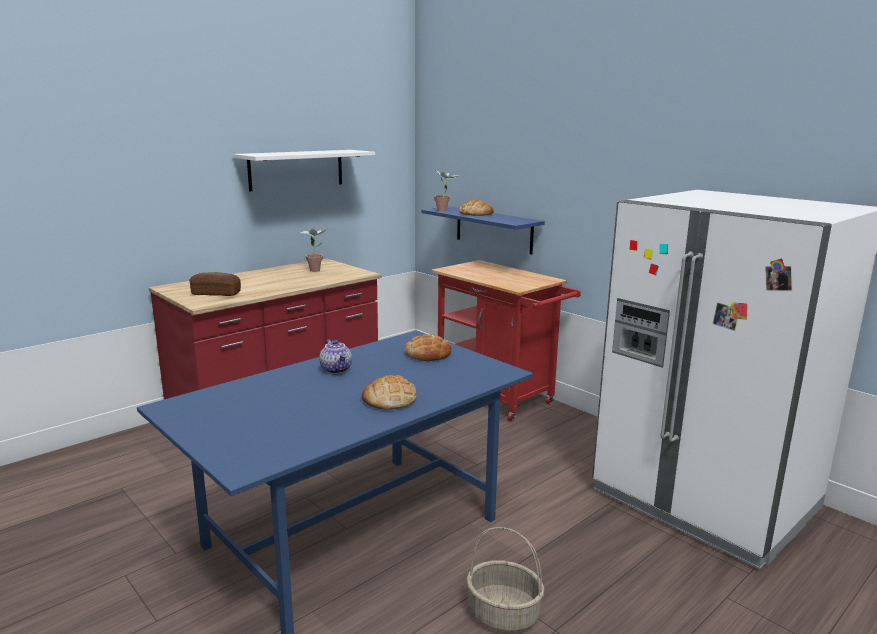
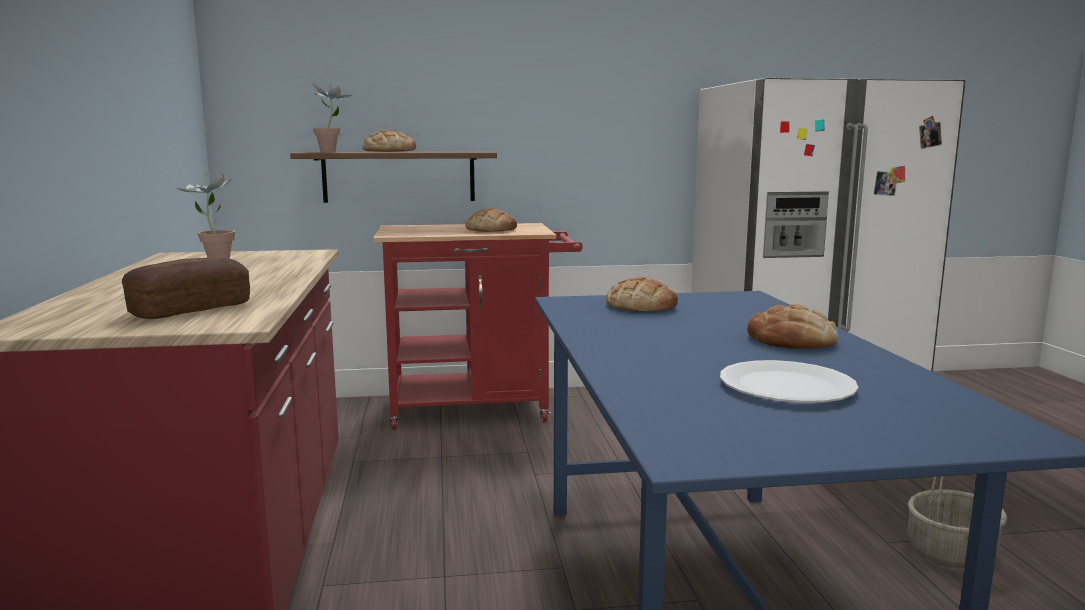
camera: 55 degrees left, 5 degrees down
white shelf [233,150,375,191] -> none
teapot [319,340,352,374] -> none
blue shelf [421,206,545,255] -> brown shelf [290,151,497,203]
none -> bread [465,208,517,232]
none -> white plate [720,360,859,403]

